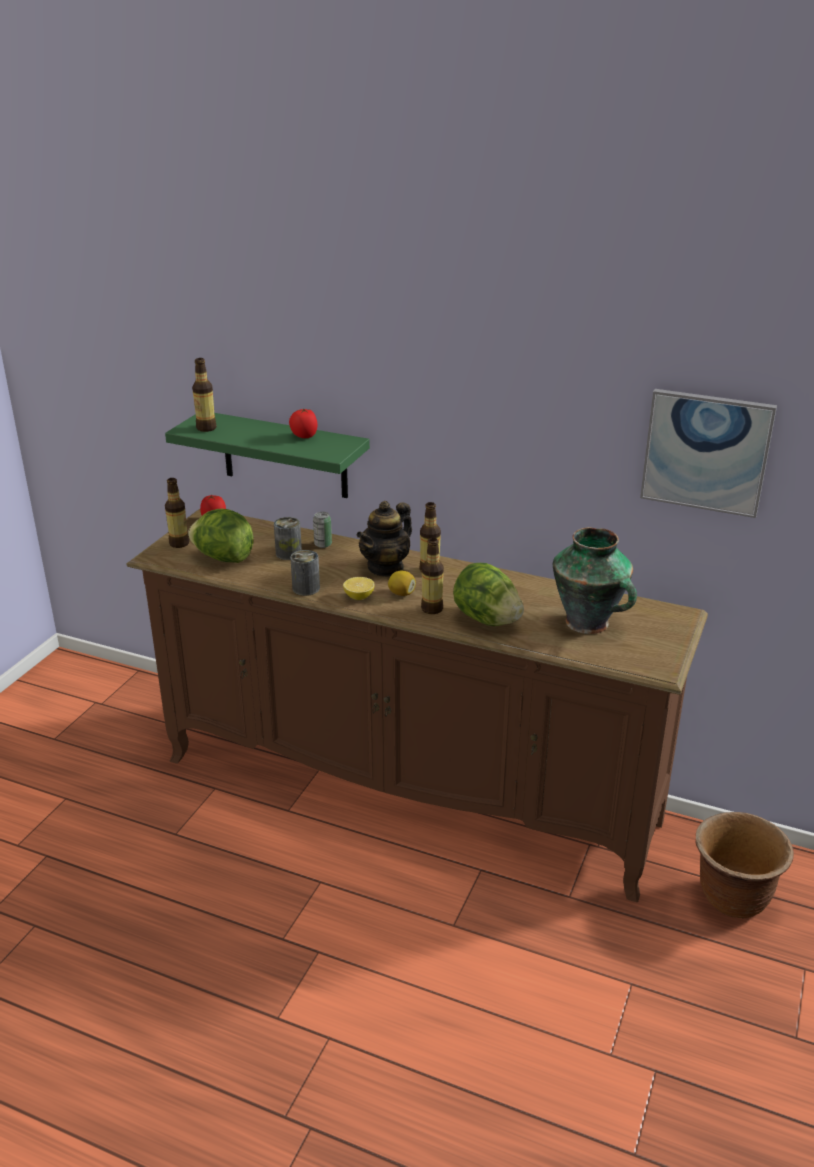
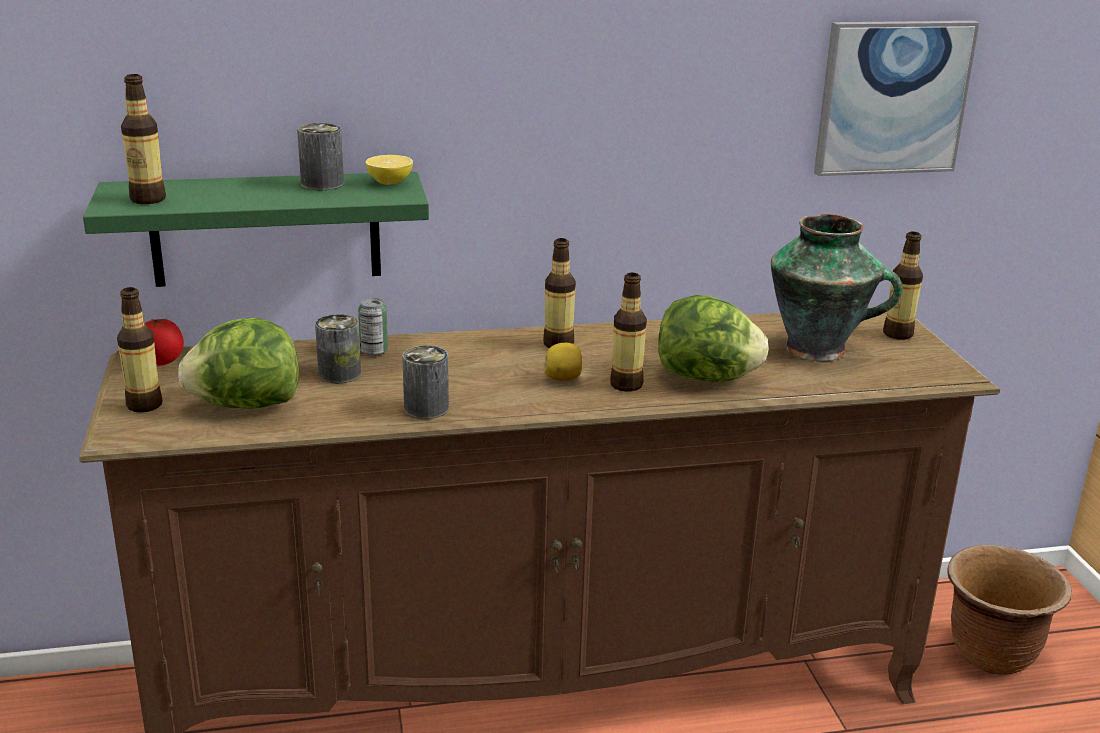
camera: 35 degrees left, 5 degrees down
tomato [289,408,318,438] -> can [297,123,344,190]
lemon [343,577,375,600] -> lemon moved to [366,155,413,185]
teapot [357,501,412,577] -> none
none -> bottle [883,232,923,340]

